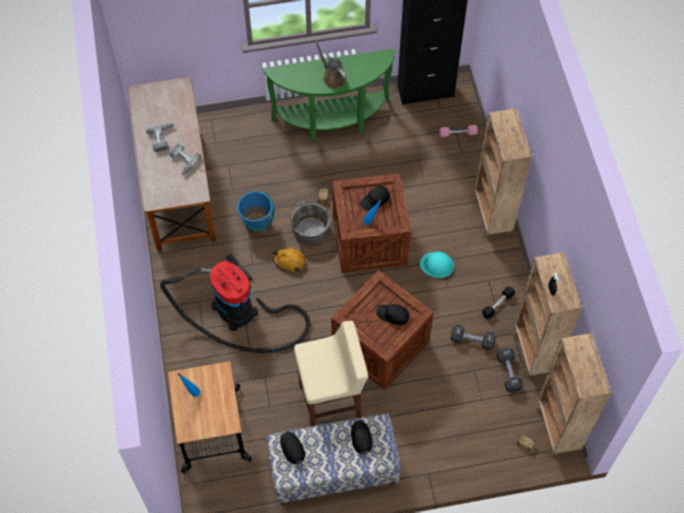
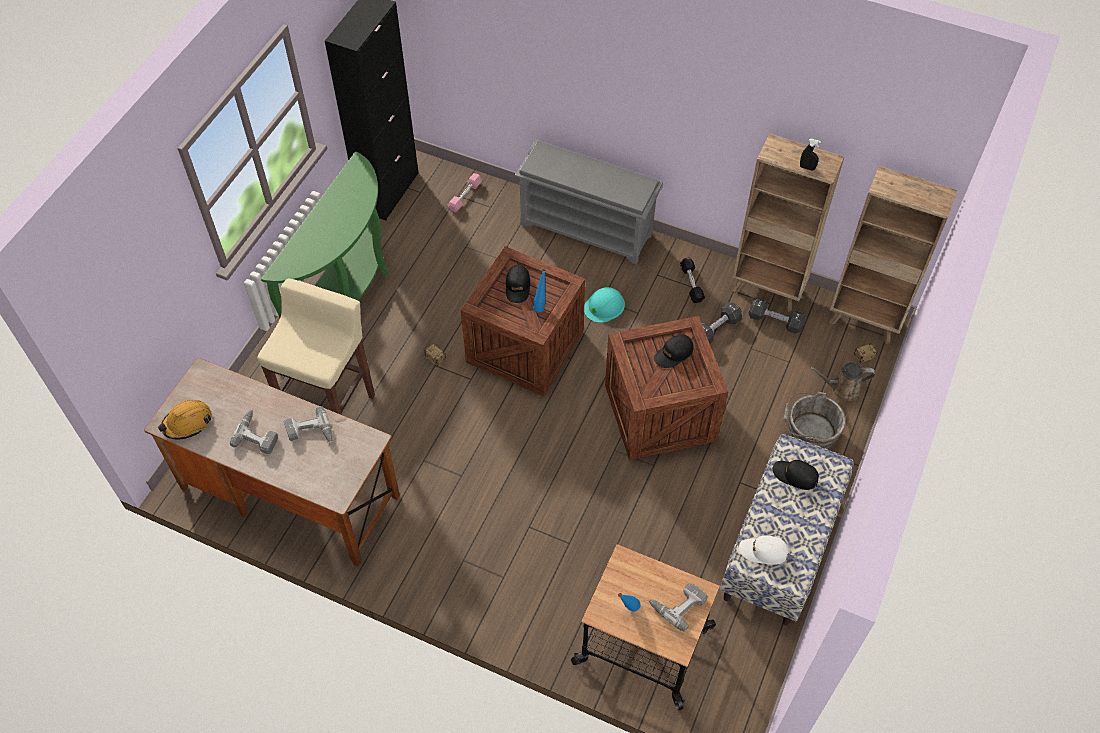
camera: 55 degrees left, 5 degrees down
vacuum cleaner [160,253,310,353] -> none
blue bucket [237,191,275,233] -> none
orange hard hat [272,248,306,272] -> orange hard hat moved to [158,399,211,440]
black cap [280,432,305,464] -> white cap [739,536,788,565]
grey bucket [288,199,331,246] -> grey bucket moved to [783,391,846,450]
beige stool [294,321,368,427] -> beige stool moved to [257,278,375,415]
brown watering can [315,40,346,88] -> brown watering can moved to [810,363,875,401]
brown bookcase [473,108,532,239] -> grey shoe rack [515,140,663,265]
none -> power drill [649,583,708,632]

